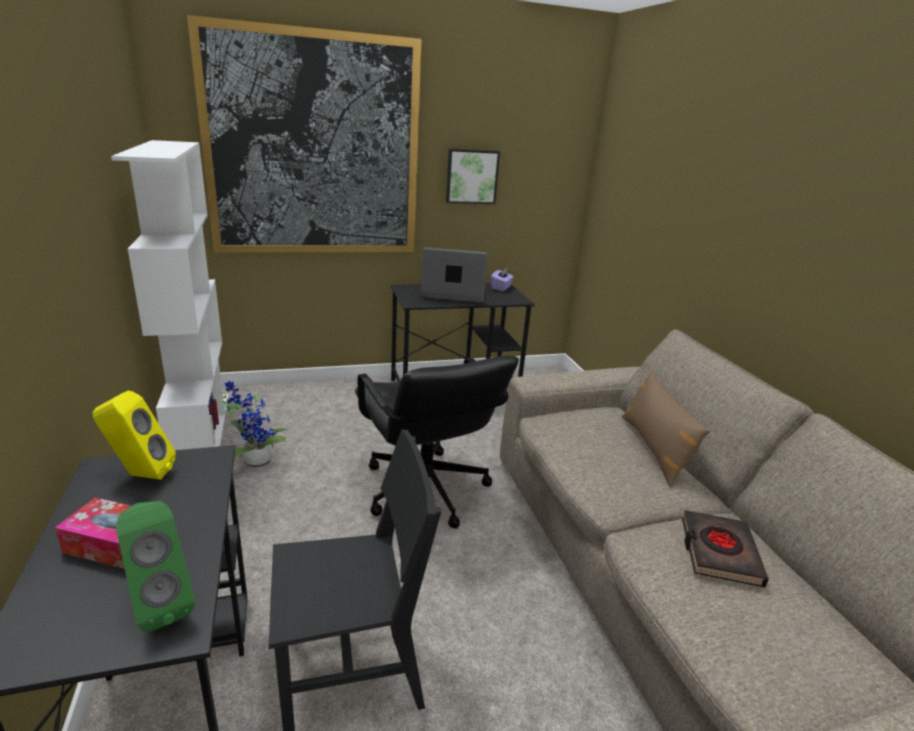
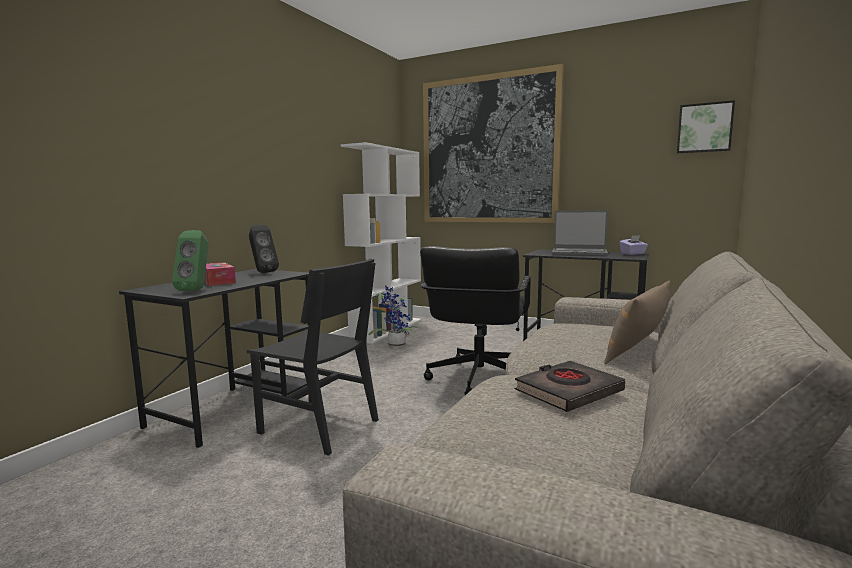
camera: 45 degrees right, 15 degrees down
yellow speaker [93,391,176,480] -> black speaker [249,225,279,273]
laptop [421,247,488,303] -> laptop turned 150 degrees clockwise [552,210,608,256]
picture [446,149,500,204] -> picture moved to [677,100,735,153]

